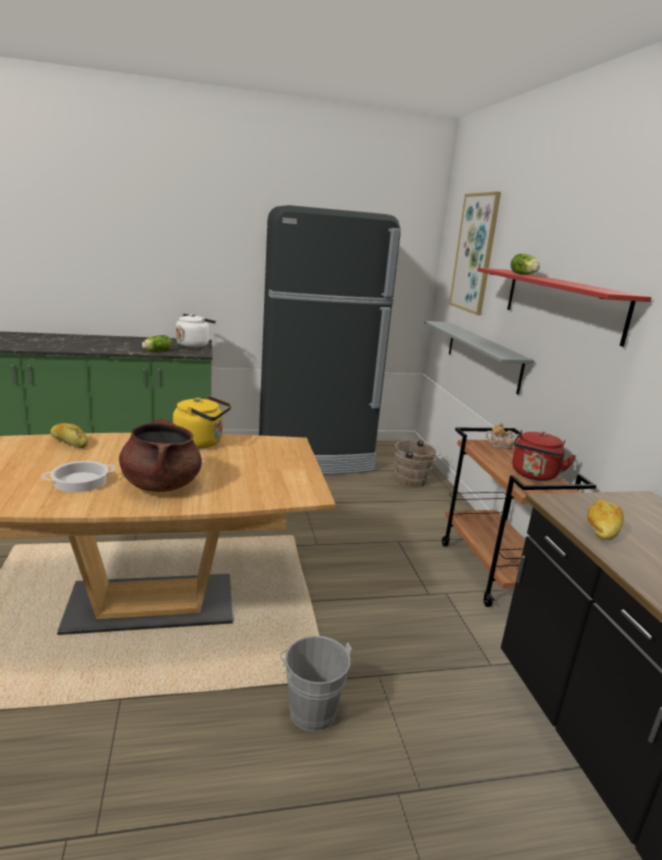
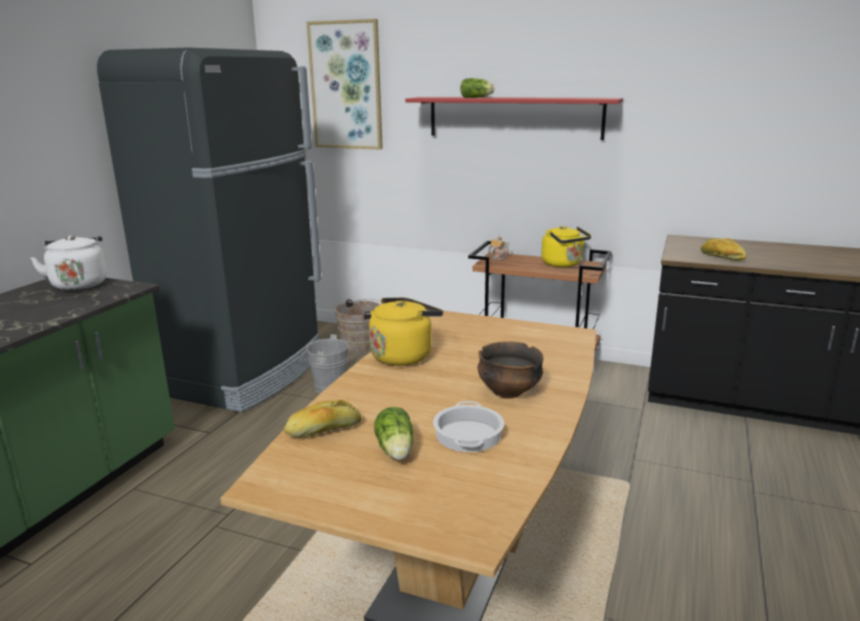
camera: 55 degrees left, 0 degrees up
brown cooking pot [119,418,202,492] -> bowl [477,341,544,399]
lettuce [142,335,171,351] -> lettuce moved to [374,407,414,460]
grey bucket [280,636,352,732] -> grey bucket moved to [300,334,349,393]
grey shelf [424,321,534,395] -> none
red kettle [512,430,576,481] -> yellow kettle [542,226,591,267]

